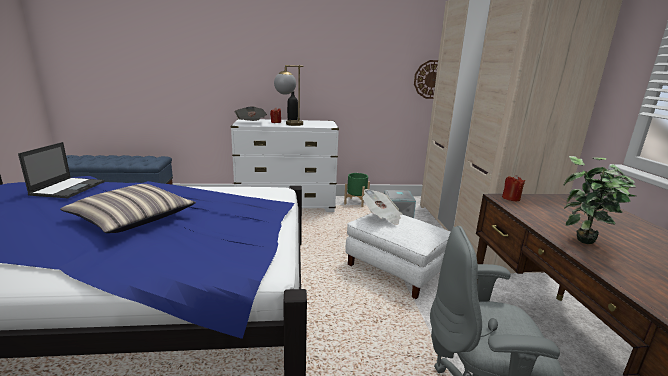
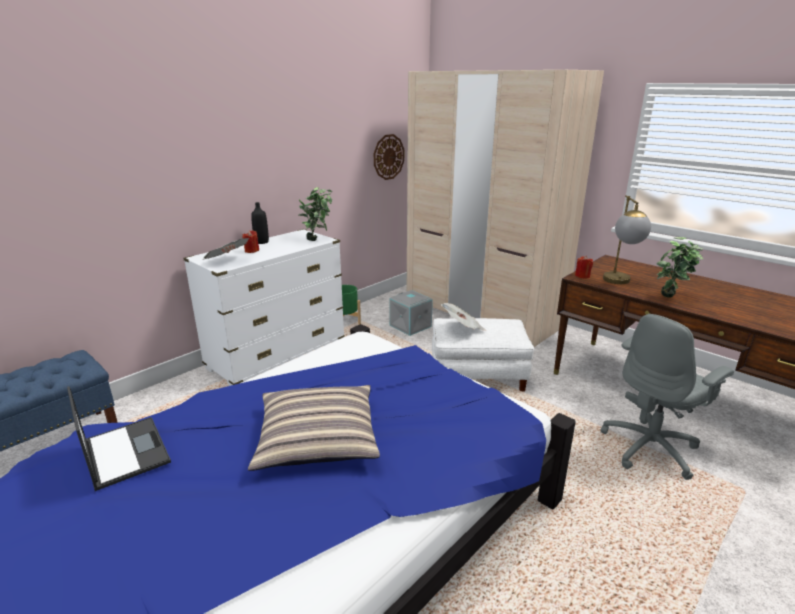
camera: 40 degrees left, 5 degrees up
table lamp [274,65,304,126] -> table lamp moved to [603,195,651,284]
none -> potted plant [298,187,332,241]

